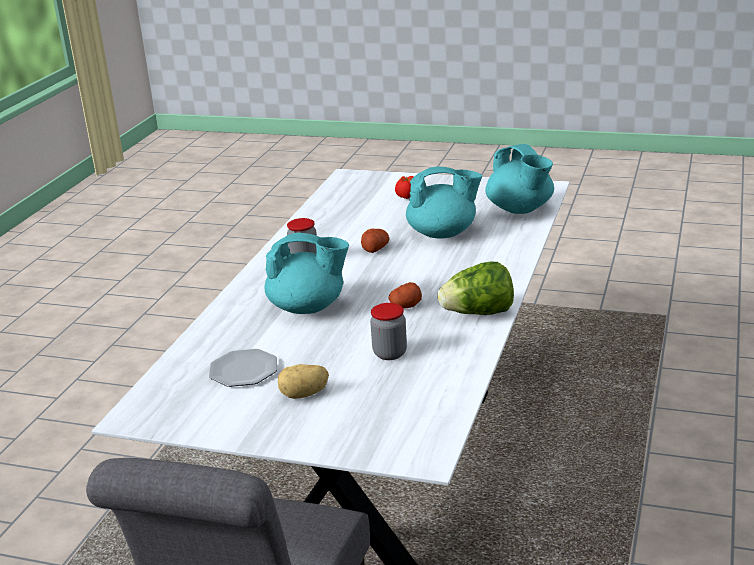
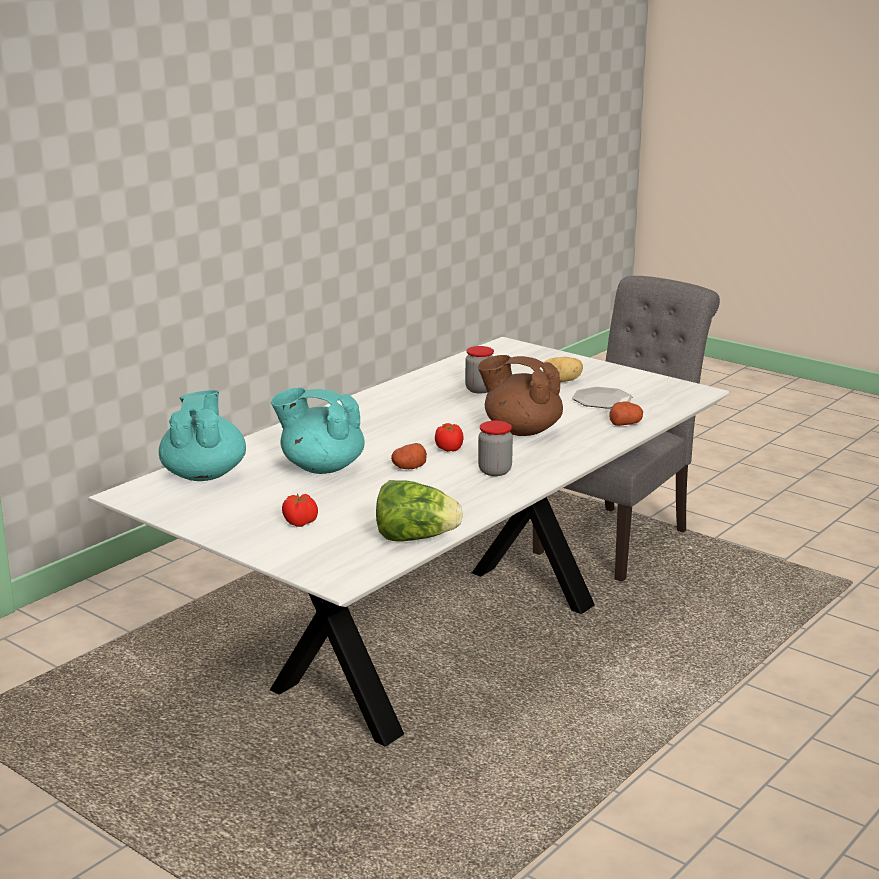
camera: 160 degrees left, 5 degrees down
turquoise teapot [264,233,349,314] -> brown teapot [478,355,563,436]
potato [389,282,422,309] -> potato moved to [609,401,643,426]
lettuce [437,262,514,315] -> lettuce moved to [376,480,463,542]
none -> tomato [435,423,463,452]

